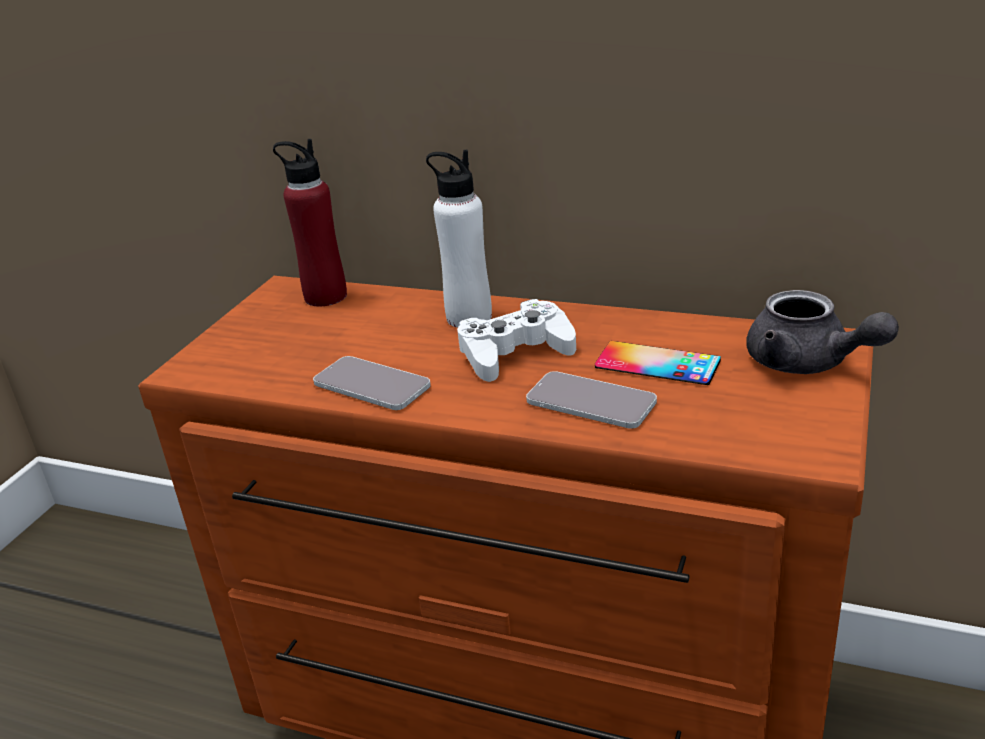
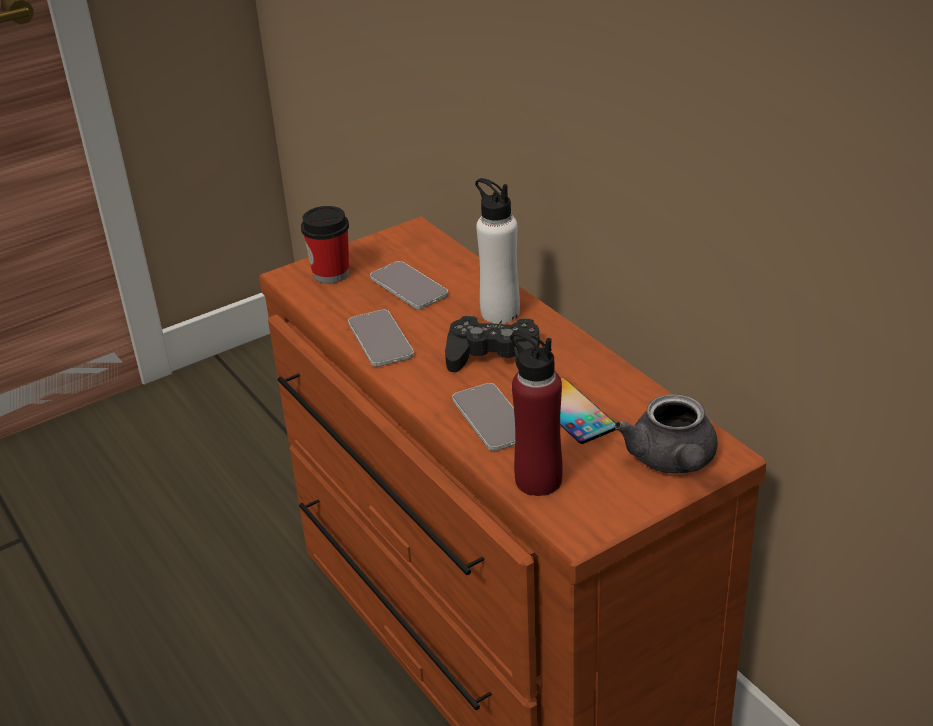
camera: 35 degrees right, 5 degrees up
red bottle [273,139,347,306] -> red bottle moved to [510,331,563,496]
white game controller [457,299,576,382] -> black game controller [445,316,540,372]
none -> cup [301,206,349,284]
none -> phone [370,261,448,309]

